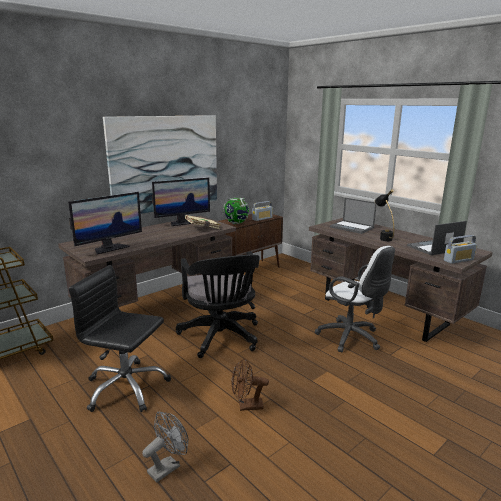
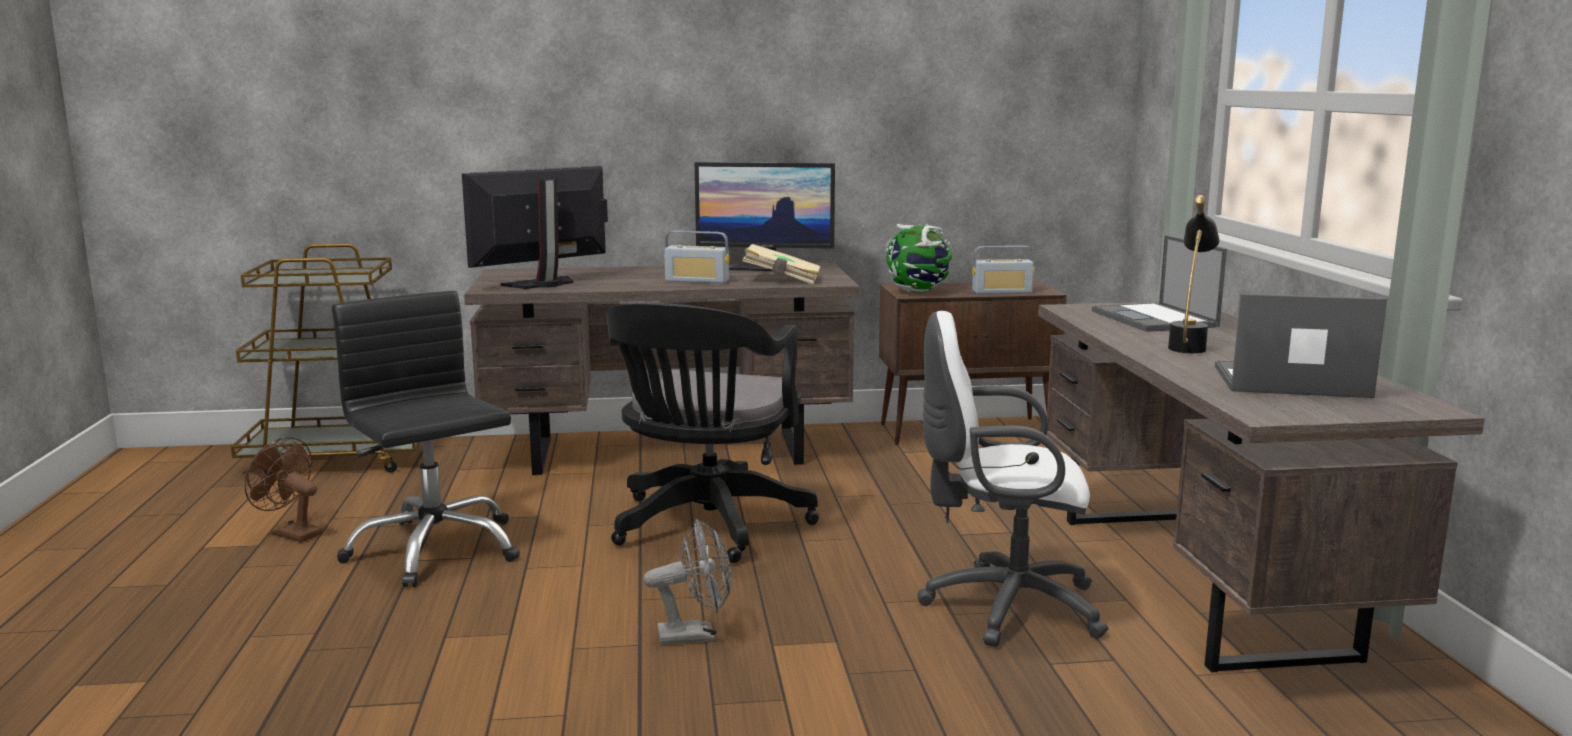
camera: 35 degrees right, 5 degrees down
monitor [68,192,142,255] -> monitor turned 150 degrees clockwise [462,166,608,289]
picture [103,115,217,214] -> none
grey fan [142,411,189,482] -> grey fan moved to [643,519,732,645]
brown fan [232,358,269,411] -> brown fan moved to [244,437,323,542]
white office chair [315,246,395,352] -> white office chair turned 105 degrees clockwise [918,311,1108,647]
radio [444,235,477,264] -> radio moved to [664,231,729,283]

